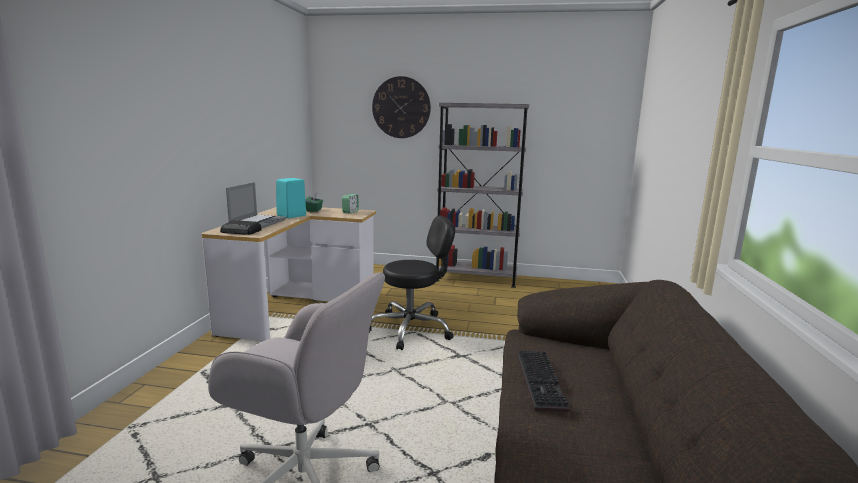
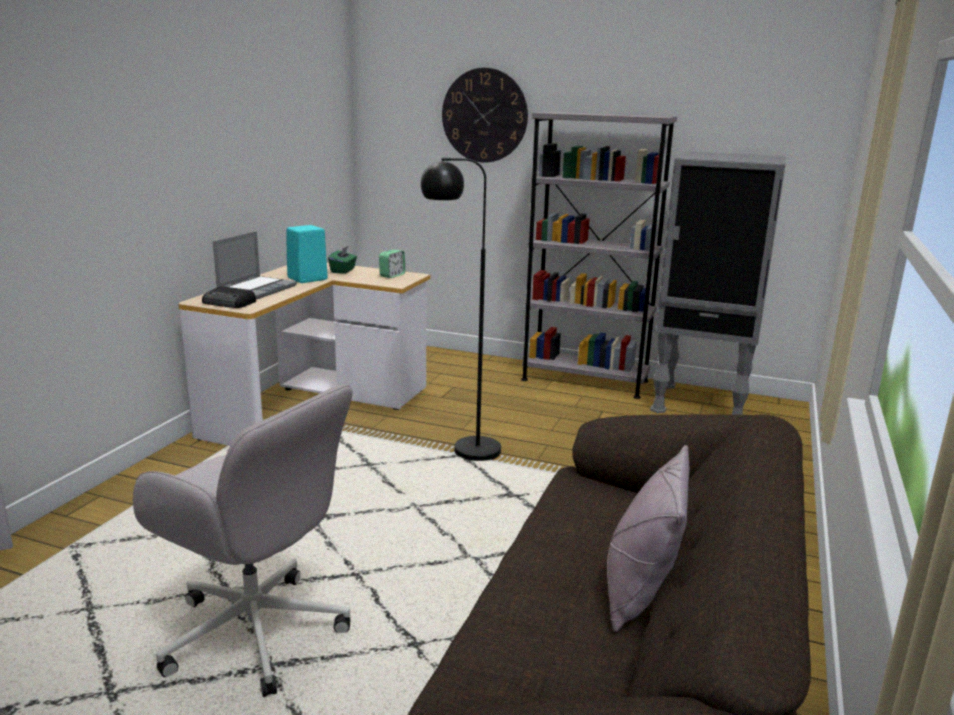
camera: 10 degrees right, 5 degrees up
black office chair [369,216,455,350] -> black floor lamp [421,158,501,461]
keyboard [518,350,569,412] -> none
none -> purple pillow [607,445,689,632]
none -> grey cabinet [650,151,786,415]

